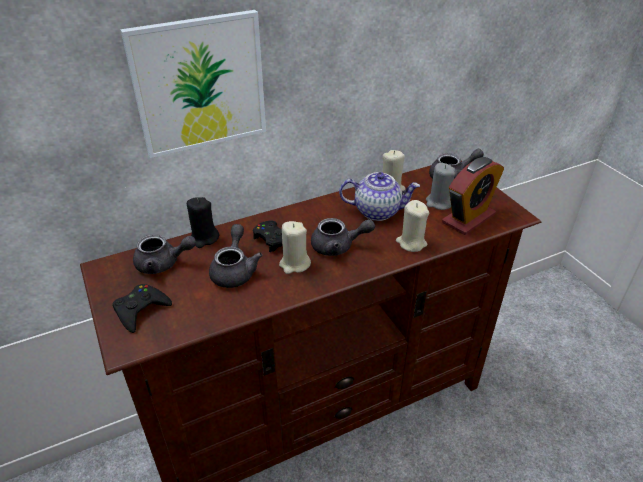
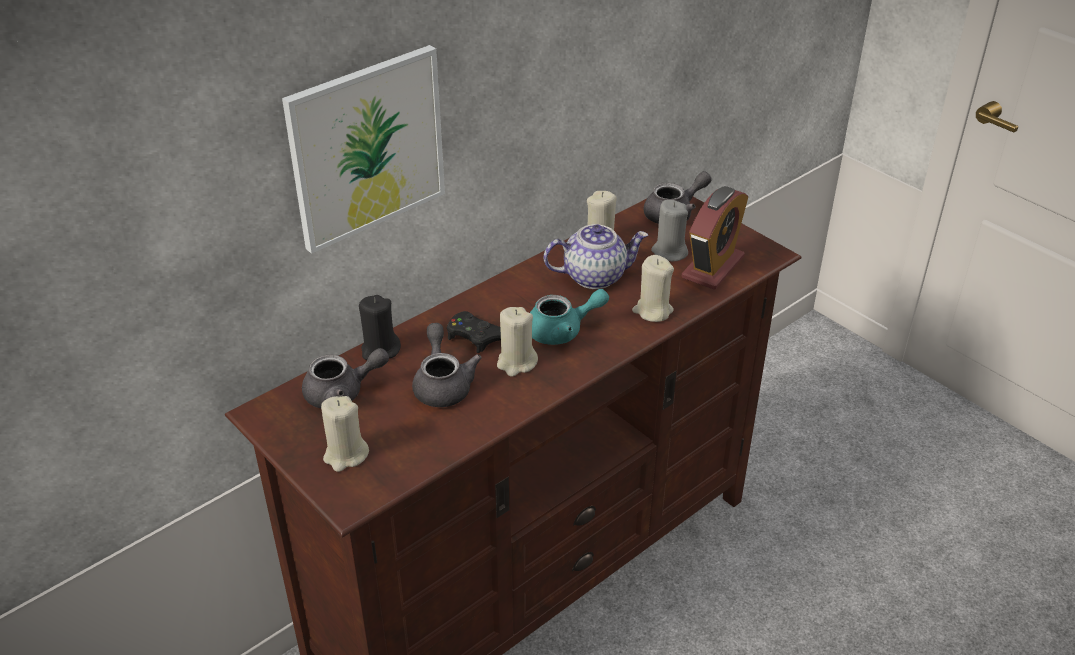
camera: 15 degrees left, 0 degrees up
black game controller [112,284,172,333] -> beige candle [321,396,369,472]
grey teapot [311,218,375,256] -> turquoise teapot [530,289,609,345]

